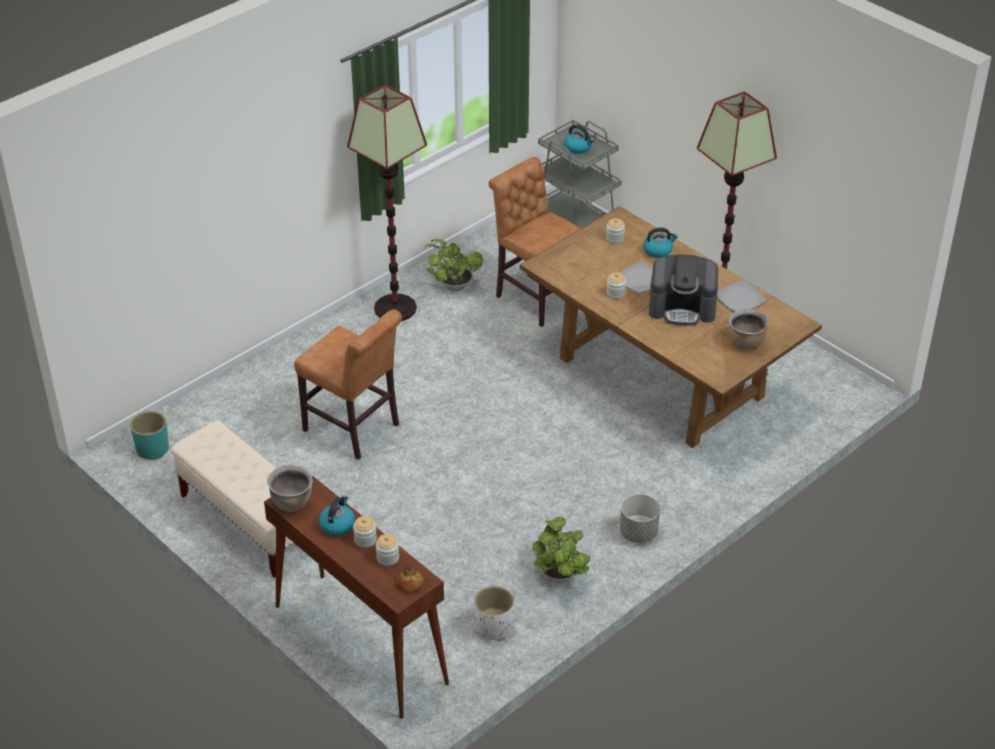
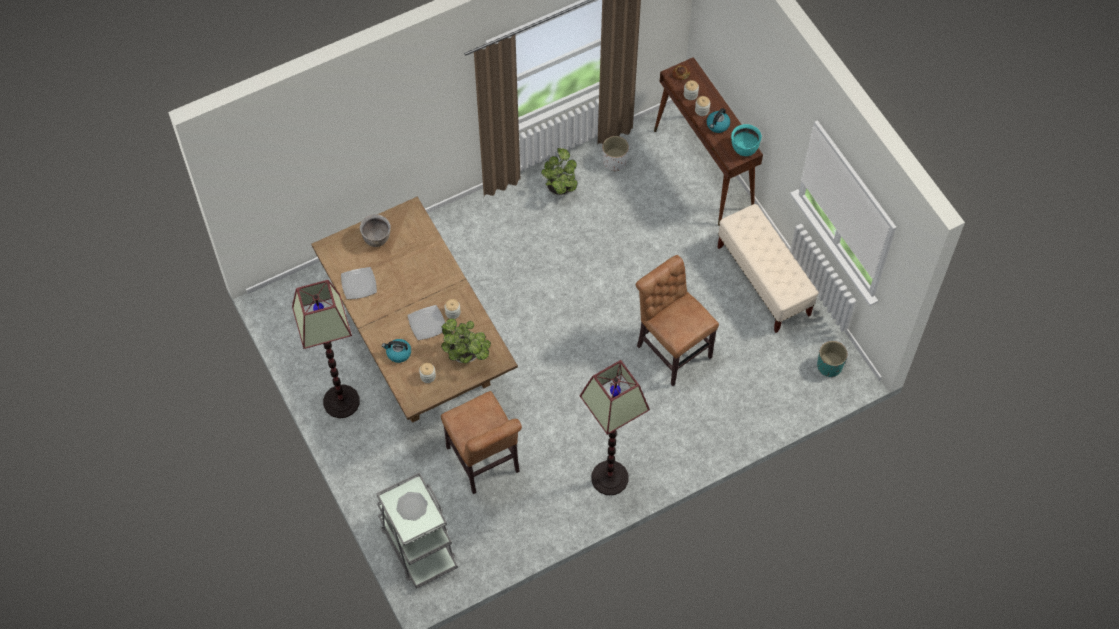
camera: 165 degrees left, 20 degrees up
brown cooking pot [267,465,313,512] -> turquoise cooking pot [731,124,762,156]
potted plant [425,239,483,291] -> potted plant moved to [441,318,491,363]
kettle [565,124,594,154] -> plate [396,492,428,521]
grey planter [620,494,660,543] -> none
coffee machine [649,254,718,326] -> none

